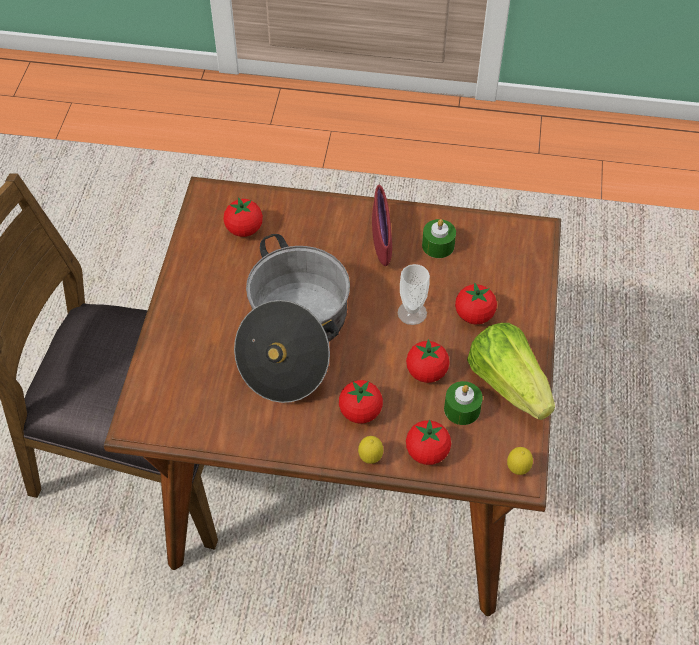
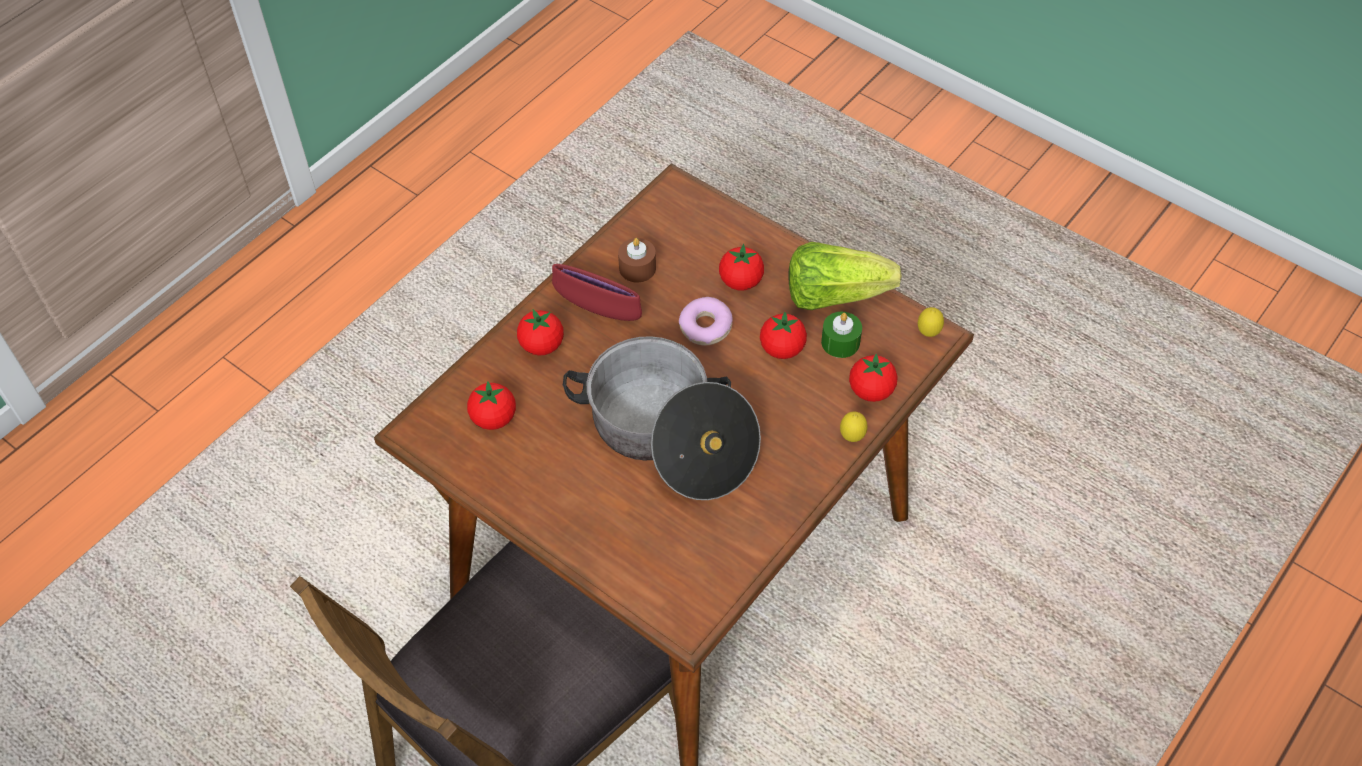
camera: 60 degrees left, 0 degrees up
tomato [339,380,383,423] -> tomato moved to [517,309,564,356]
cup [398,264,430,325] -> donut [679,297,733,346]
green candle [422,219,456,258] -> brown candle [618,238,656,282]

